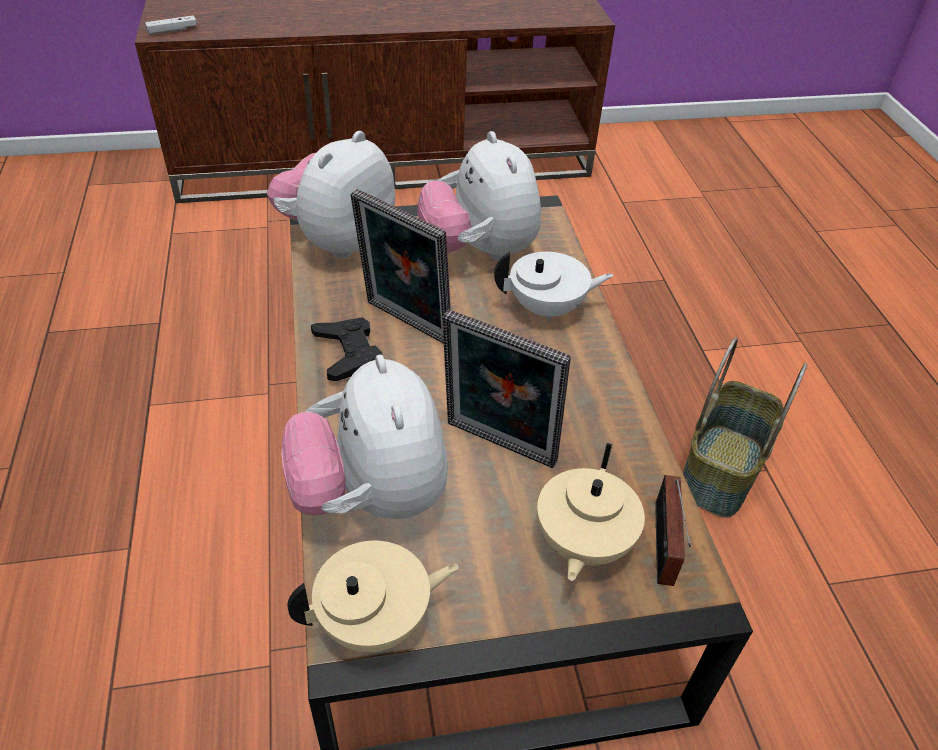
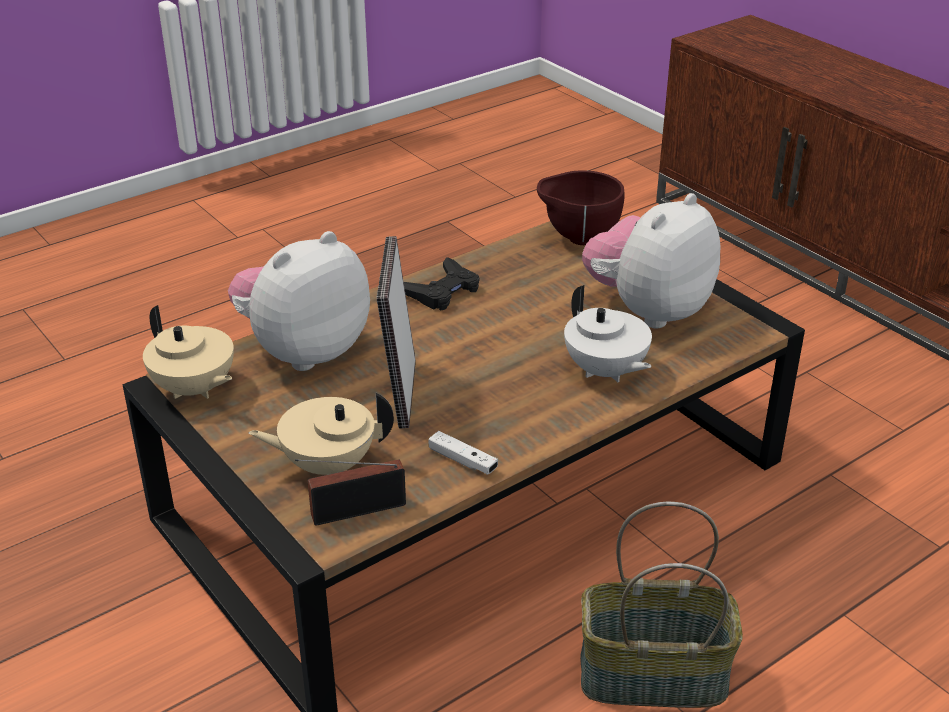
camera: 65 degrees right, 10 degrees down
white game controller [145,16,197,35] -> white game controller moved to [428,431,498,475]
plush toy [267,131,395,259] -> brown bowl [537,170,625,245]
picture frame [350,189,451,344] -> none

